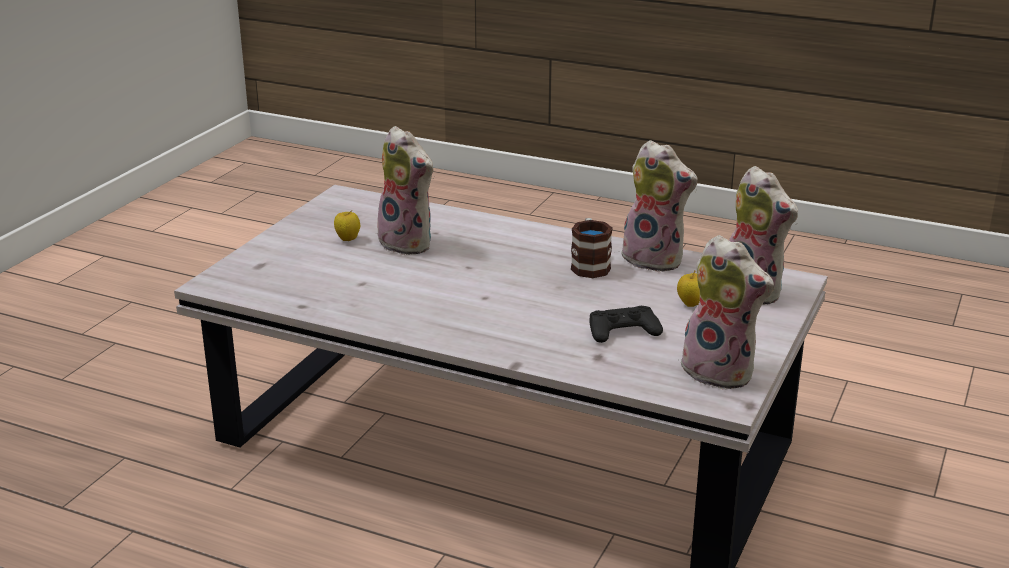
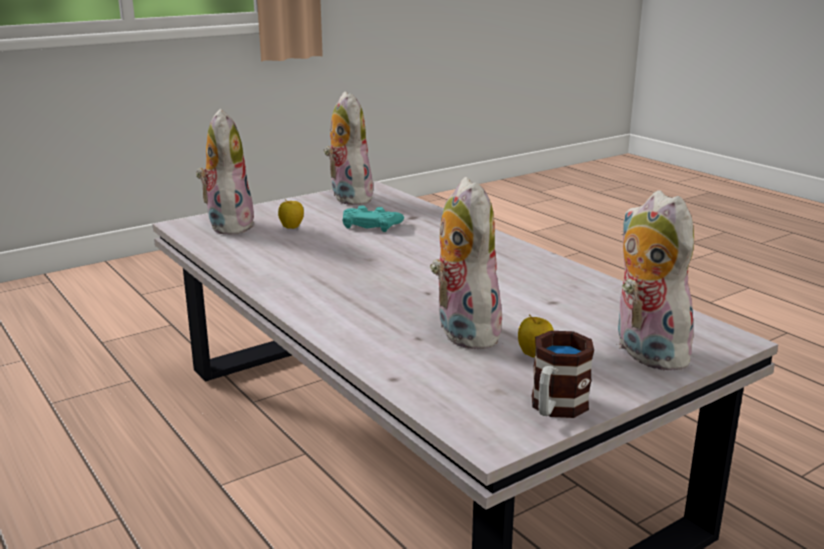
camera: 150 degrees left, 5 degrees down
mug [571,218,613,278] -> mug moved to [532,331,594,418]
black game controller [589,306,663,343] -> turquoise game controller [342,205,404,232]
plush toy [621,140,698,272] -> plush toy moved to [618,190,699,370]

